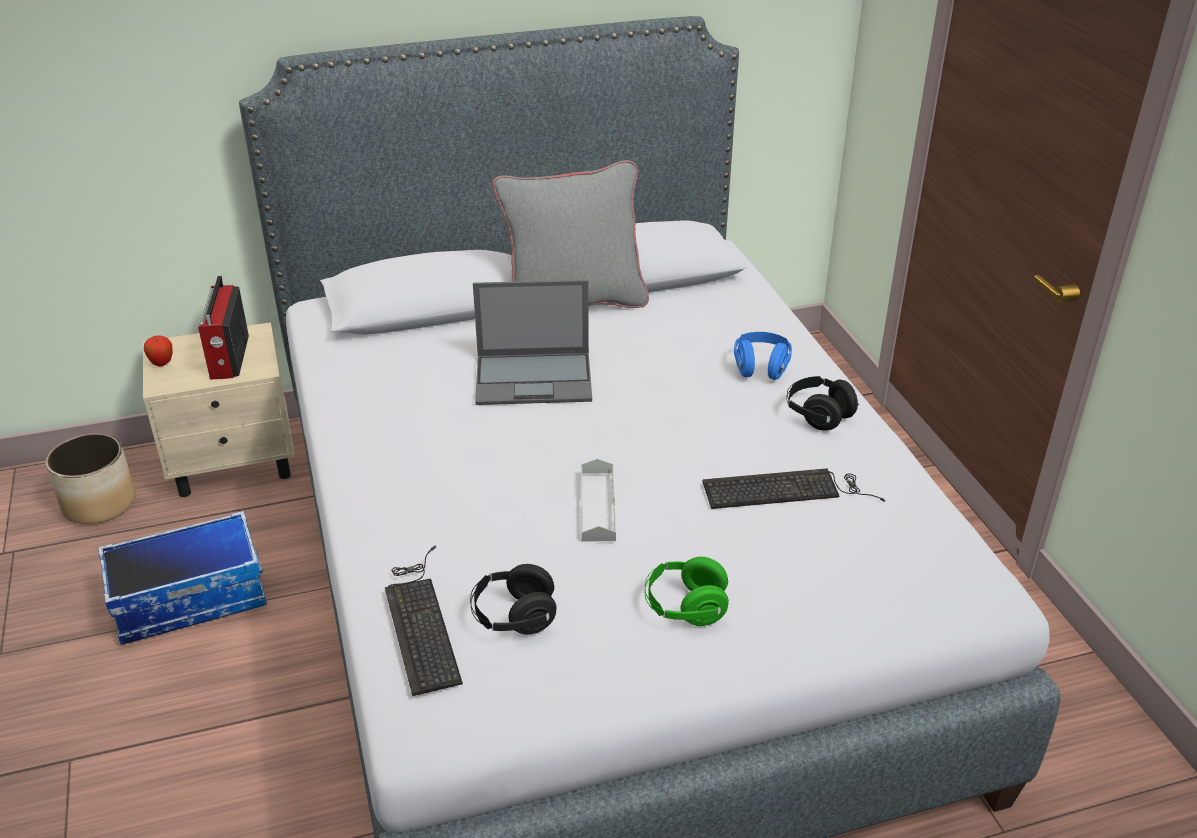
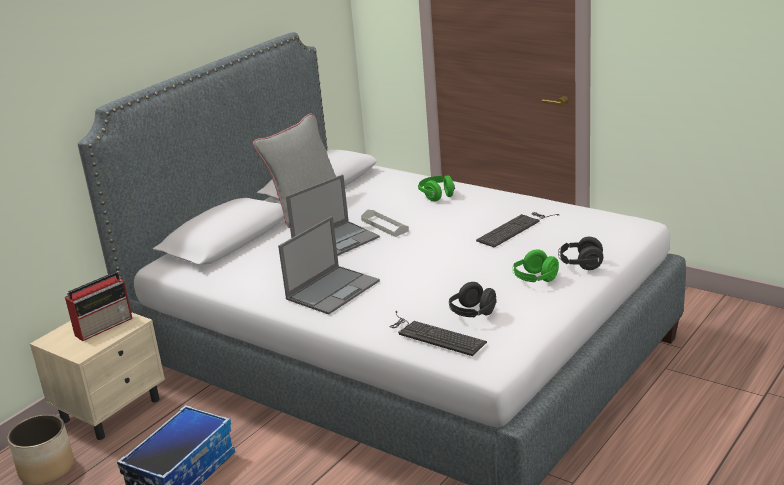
camera: 35 degrees left, 10 degrees down
apple [144,335,173,367] -> none
radio [198,276,249,380] -> radio turned 90 degrees counterclockwise [65,271,132,341]
grey tray [581,459,616,541] -> grey tray moved to [361,209,409,237]
blue headphones [734,332,792,380] -> green headphones [418,175,455,201]
black headphones [786,376,859,431] -> black headphones moved to [558,237,603,270]
none -> laptop [278,216,380,315]

